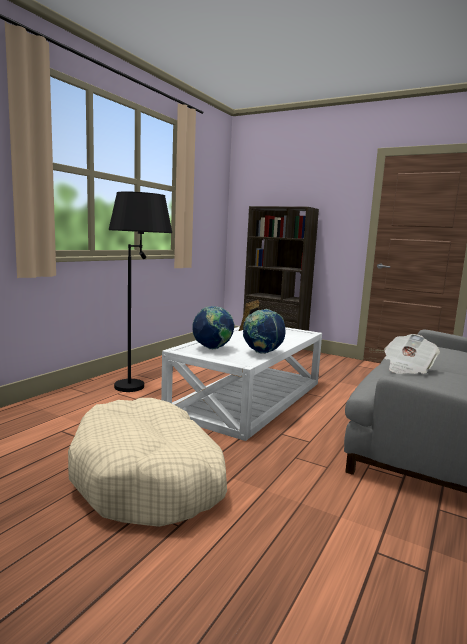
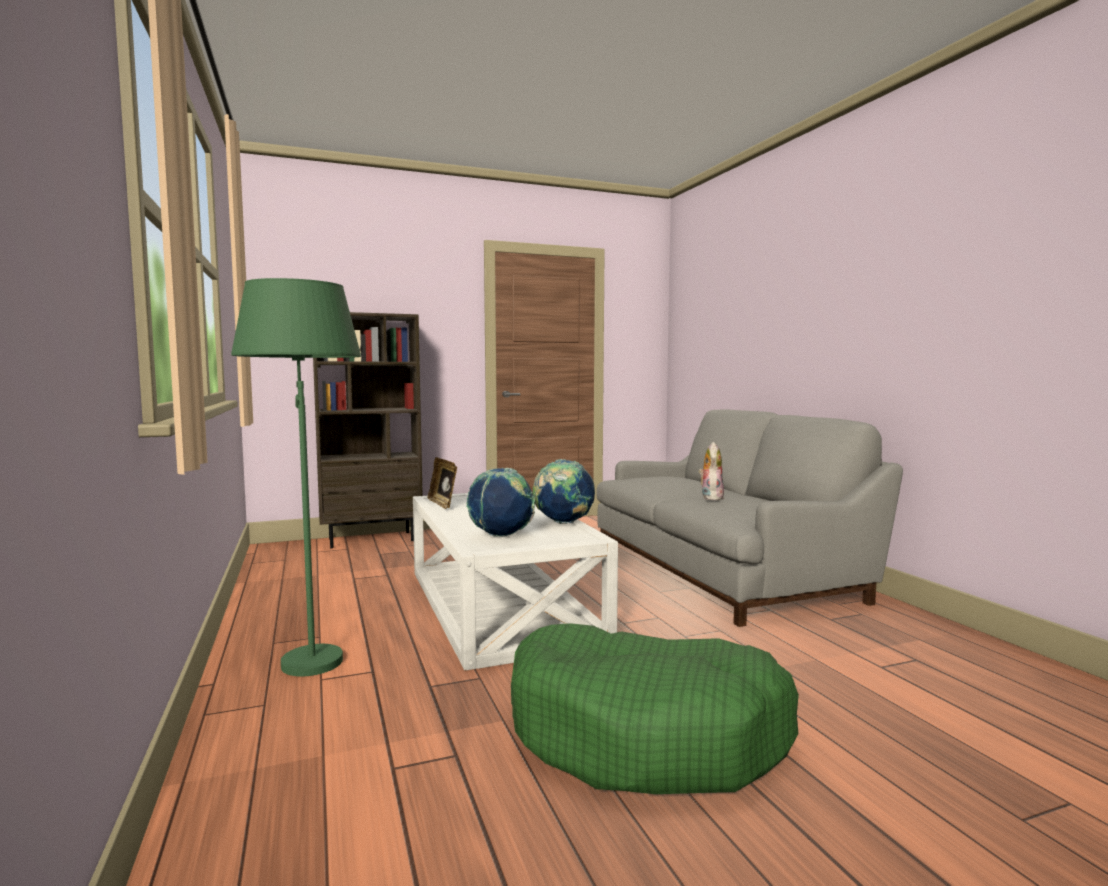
camera: 50 degrees left, 5 degrees down
beige dog bed [68,398,227,527] -> green dog bed [511,623,799,794]
black floor lamp [109,192,172,392] -> green floor lamp [231,278,361,677]
newspaper [384,334,440,374] -> plush toy [698,442,724,501]

